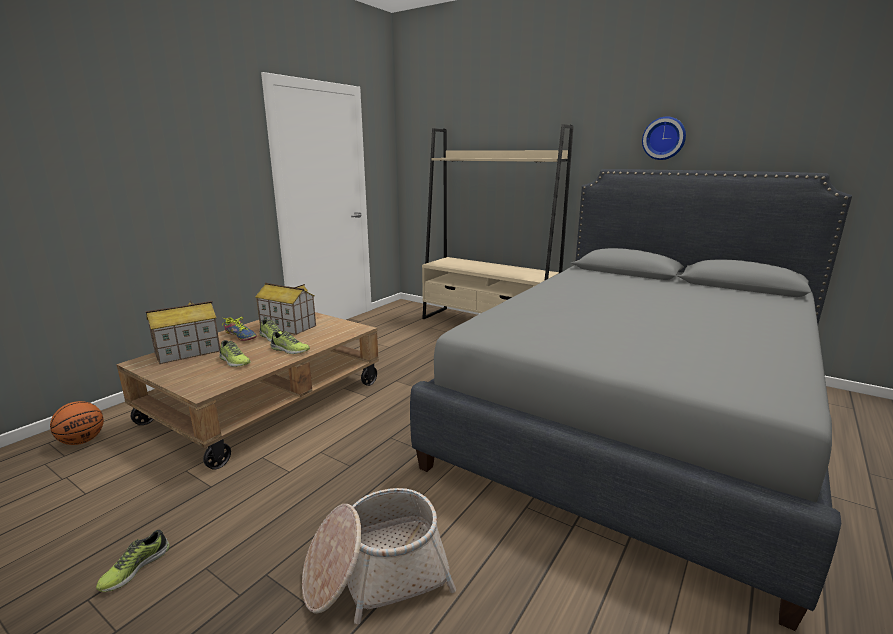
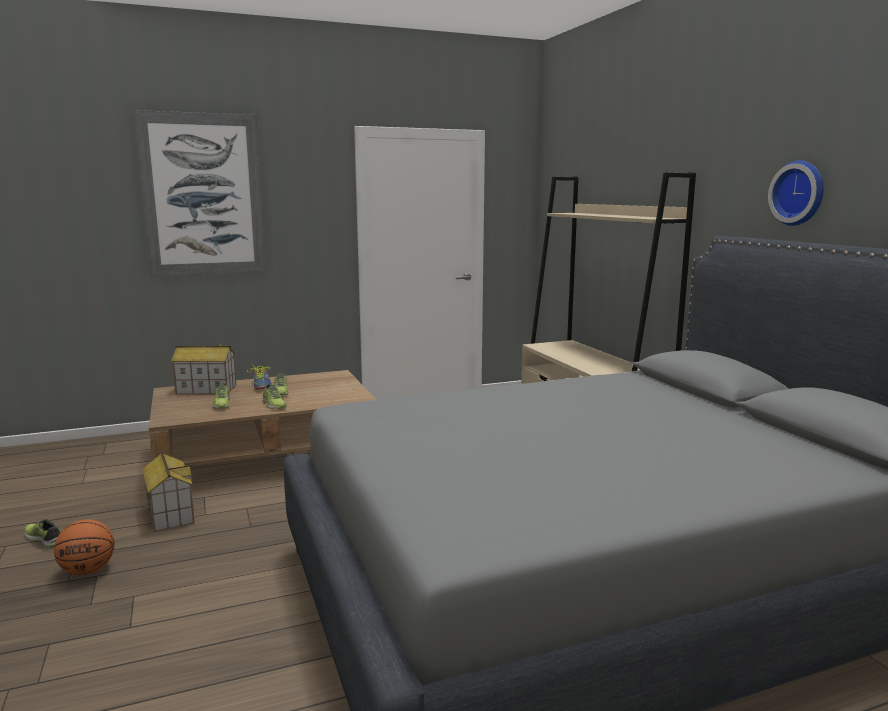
camera: 35 degrees right, 5 degrees down
basketball [50,401,104,445] -> basketball moved to [54,520,115,575]
shoe [96,530,169,592] -> shoe turned 60 degrees clockwise [24,519,60,548]
toy house [255,283,316,335] -> toy house moved to [142,452,195,532]
basket [302,488,456,624] -> none
none -> picture [134,110,266,276]

